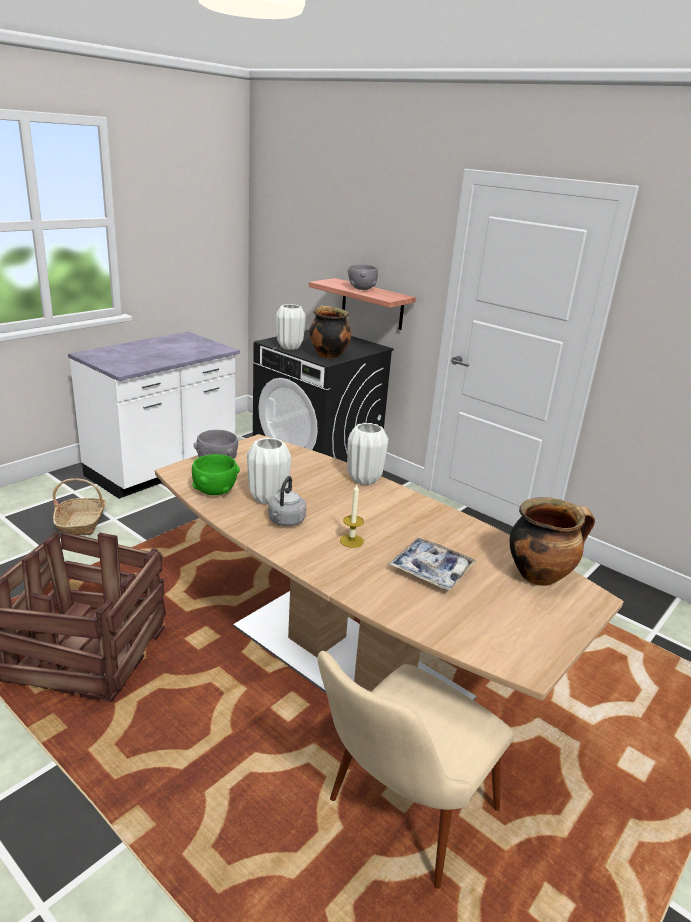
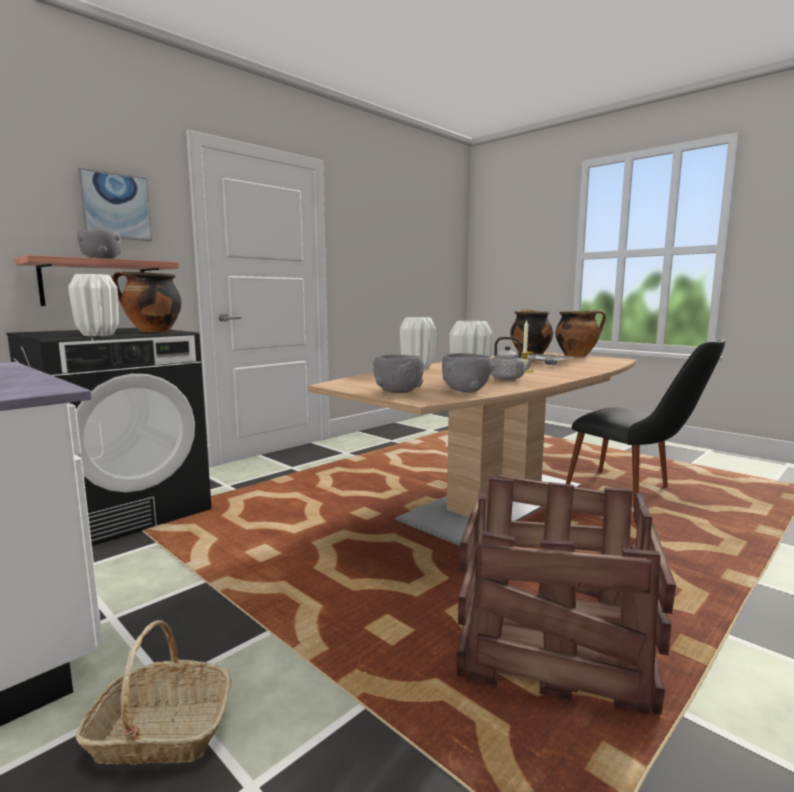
camera: 85 degrees left, 15 degrees down
green bowl [192,454,240,495] -> grey bowl [442,353,494,393]
beige chair [318,651,514,889] -> black chair [566,339,725,507]
none -> picture [77,168,152,241]
none -> cooking pot [555,310,606,356]

